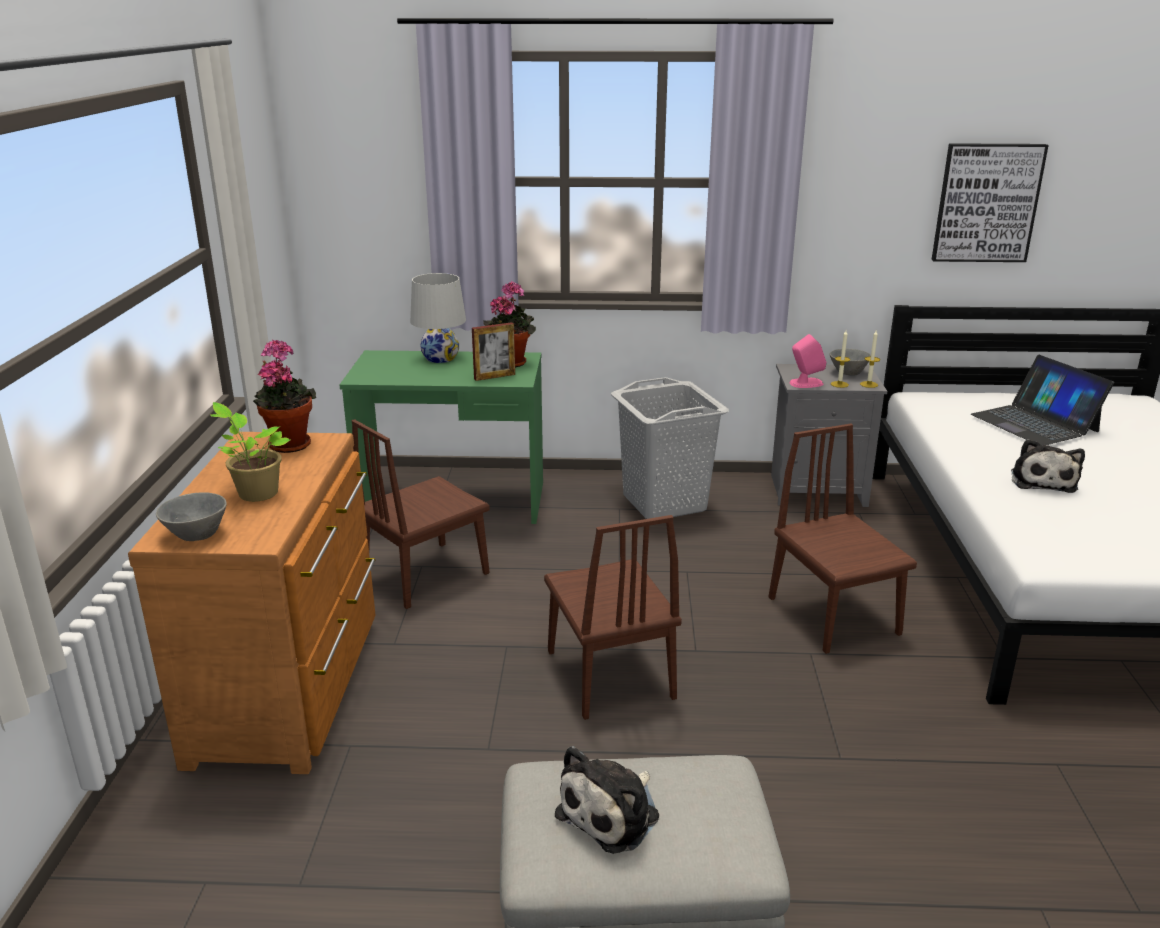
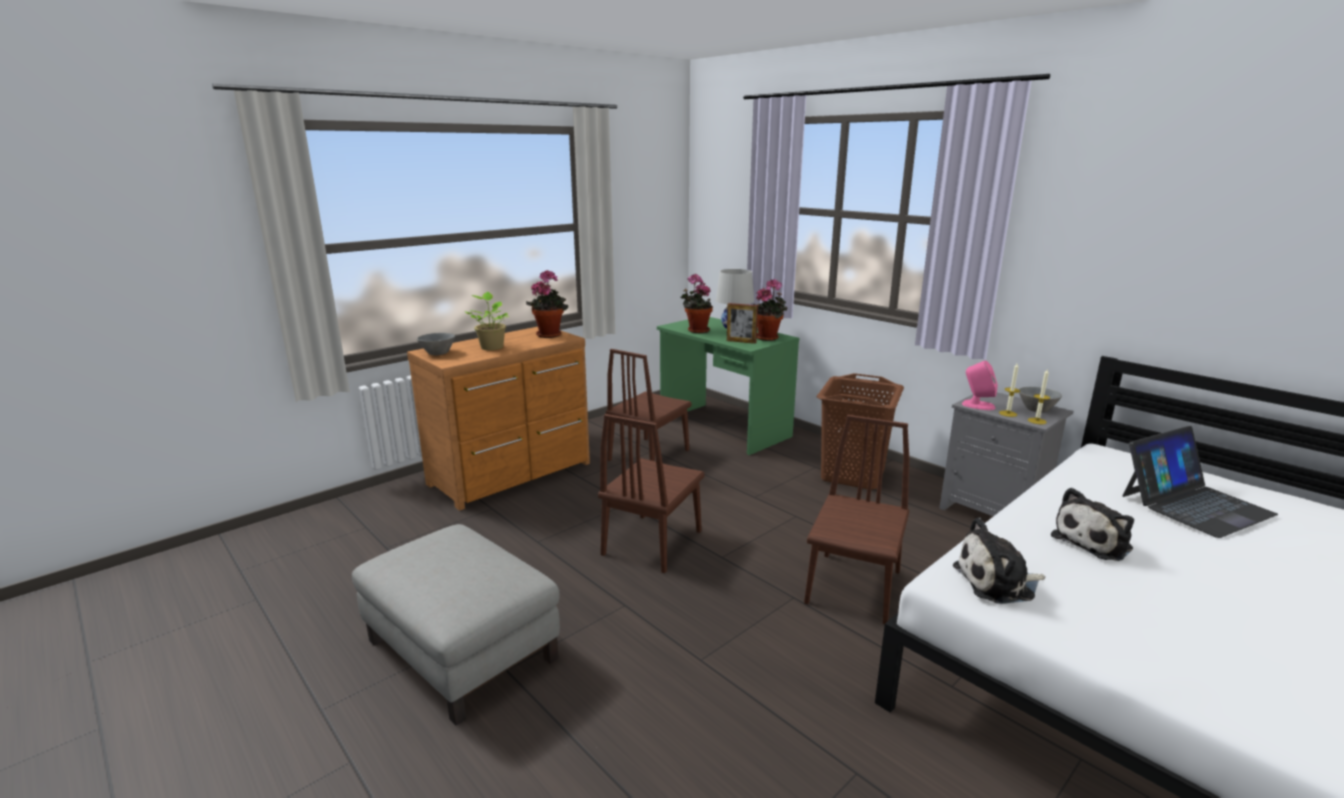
camera: 45 degrees right, 5 degrees down
brown chair [352,419,490,609] -> brown chair turned 60 degrees counterclockwise [606,349,692,461]
plush toy [555,746,659,854] -> plush toy moved to [953,518,1045,604]
grey laundry basket [611,377,729,519] -> brown laundry basket [817,373,904,490]
picture [932,143,1049,262] -> none
laptop [971,355,1114,445] -> laptop turned 135 degrees counterclockwise [1123,426,1278,538]
none -> potted plant [681,274,713,333]

